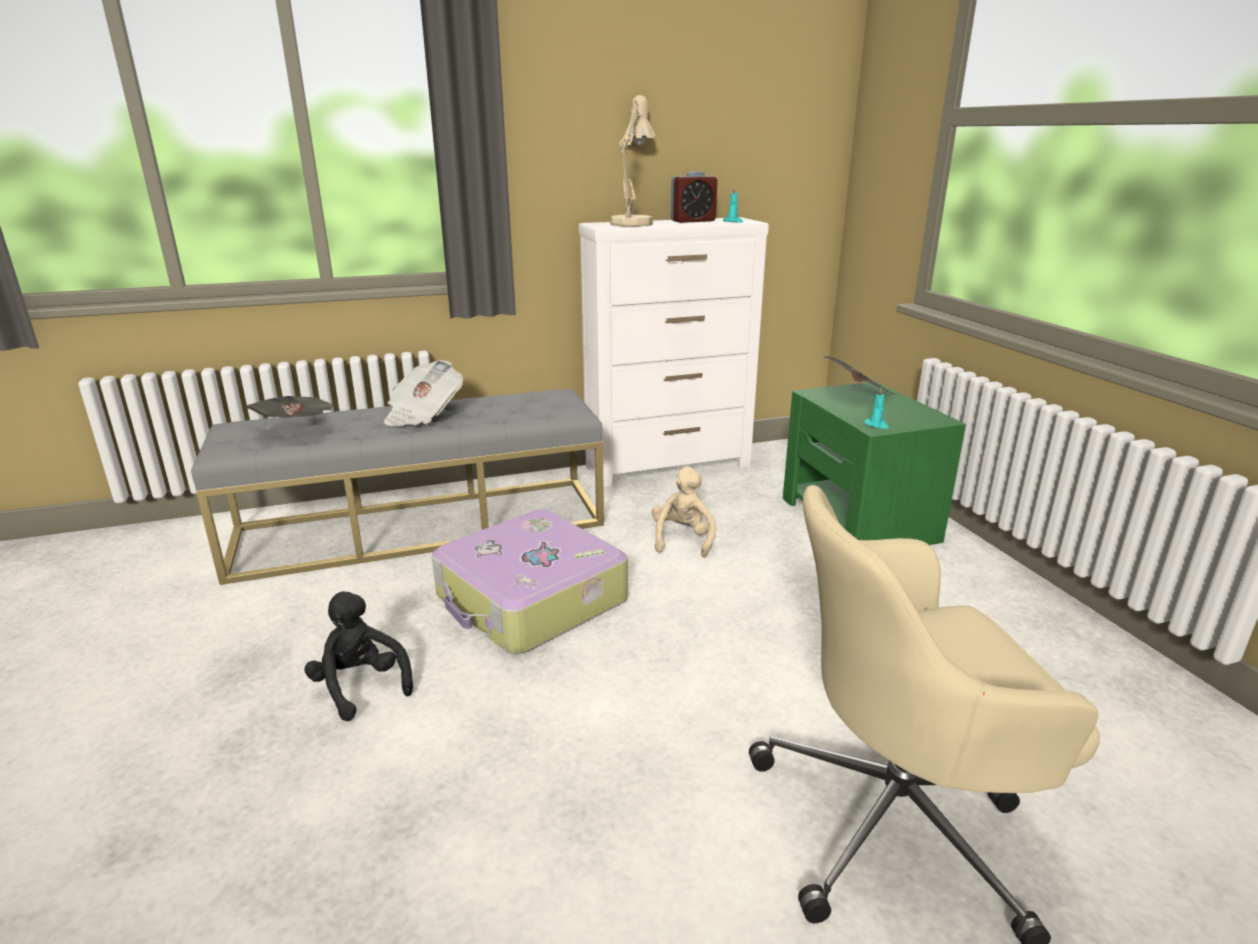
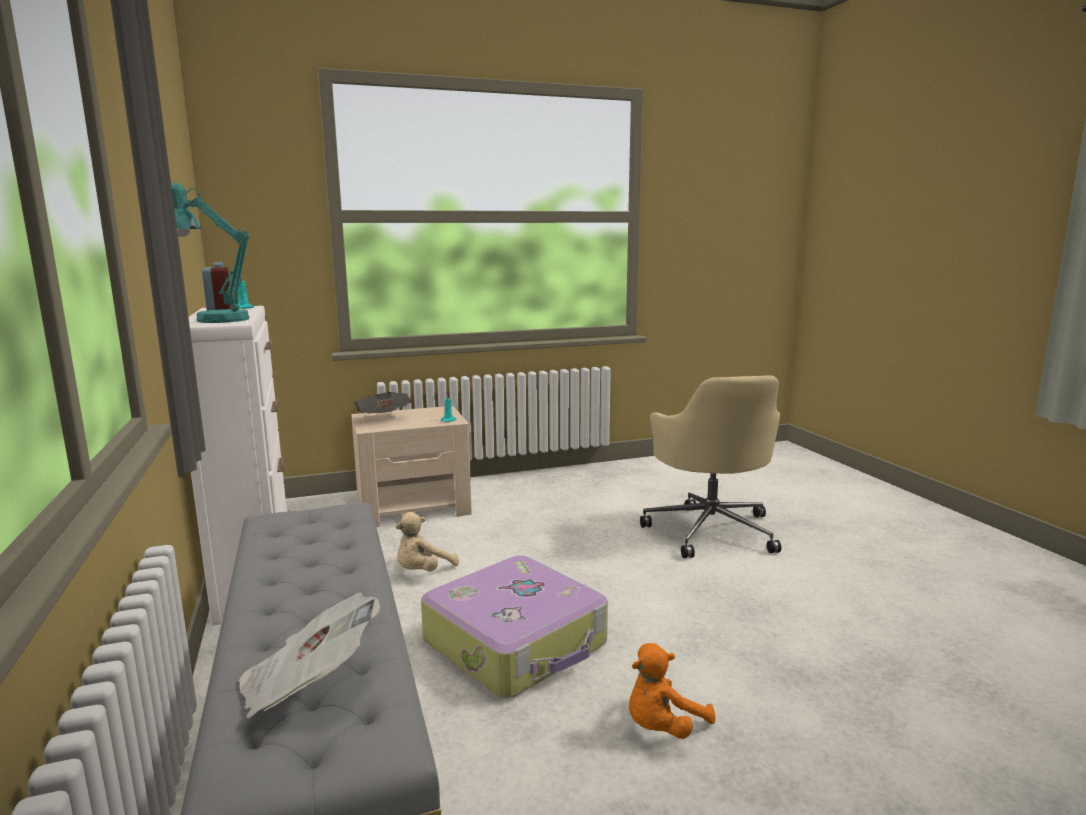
camera: 90 degrees left, 10 degrees down
black plush toy [305,591,413,721] -> orange plush toy [629,643,715,739]
newspaper [384,360,463,426] -> none
beige table lamp [610,95,656,227] -> turquoise table lamp [171,183,250,323]
beige plush toy [652,467,716,558] -> beige plush toy turned 60 degrees counterclockwise [396,512,459,572]
green nightstand [783,382,966,545] -> beige nightstand [351,406,472,527]

